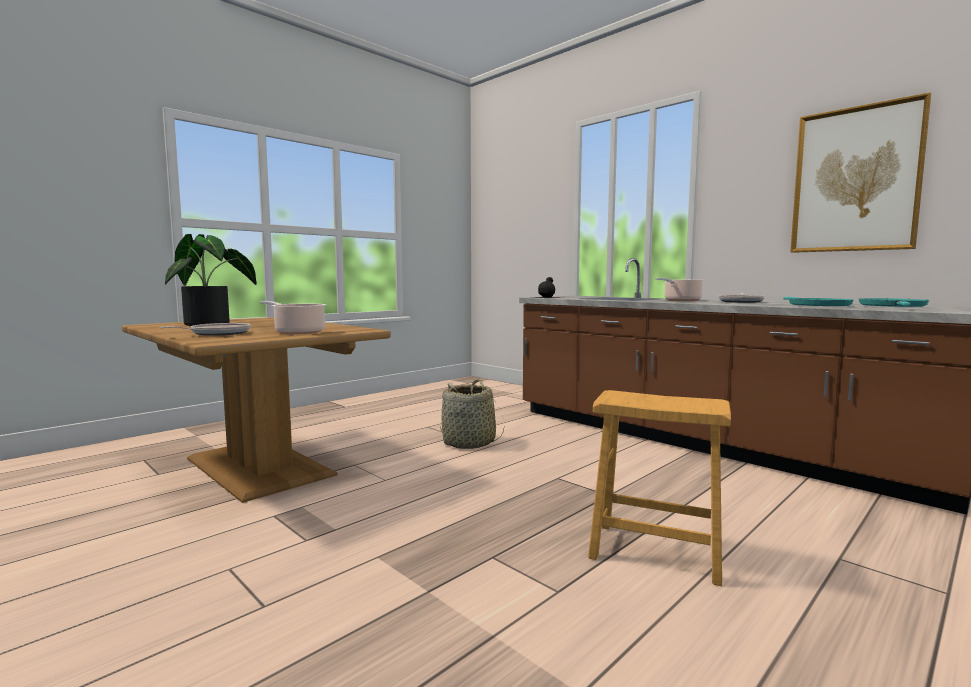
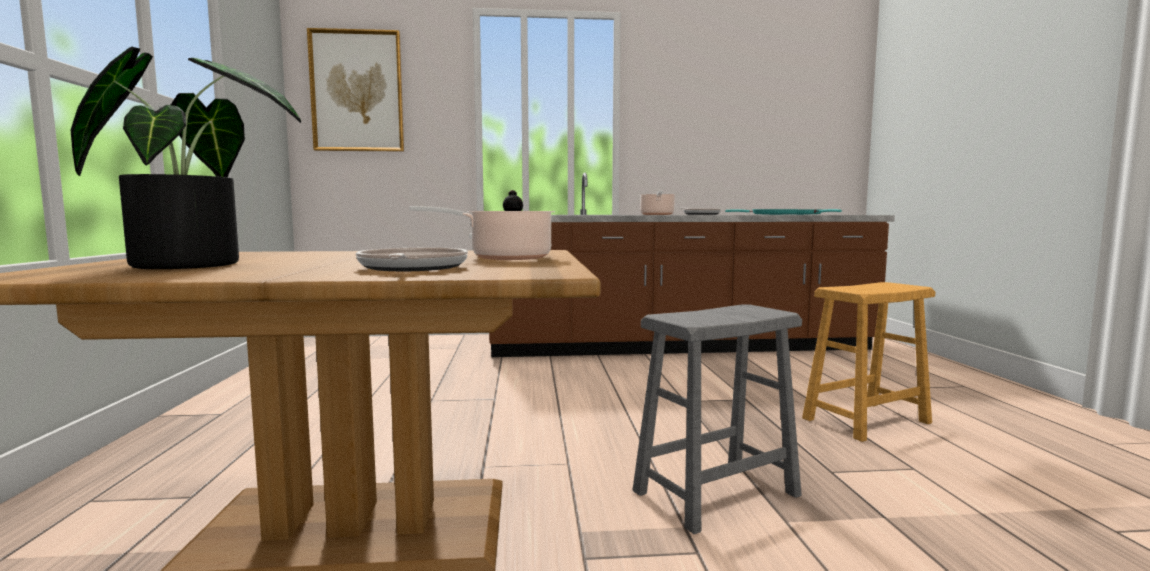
camera: 50 degrees left, 0 degrees up
basket [440,379,504,449] -> none
picture [790,92,931,253] -> picture moved to [307,28,404,152]
none -> grey stool [632,304,802,534]

